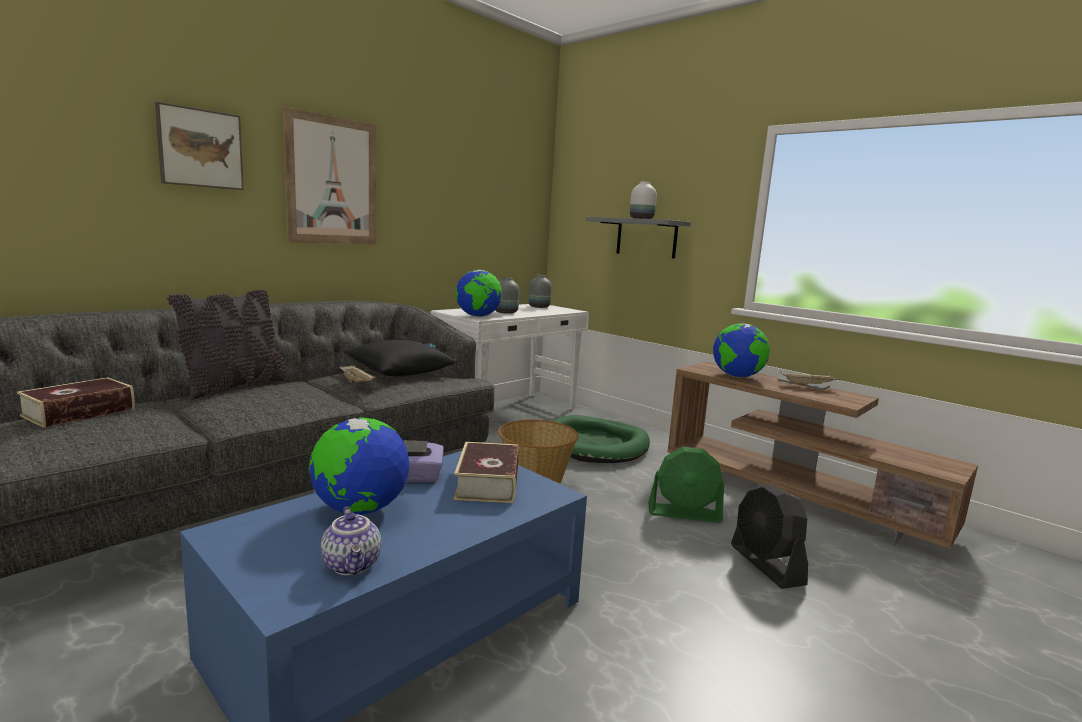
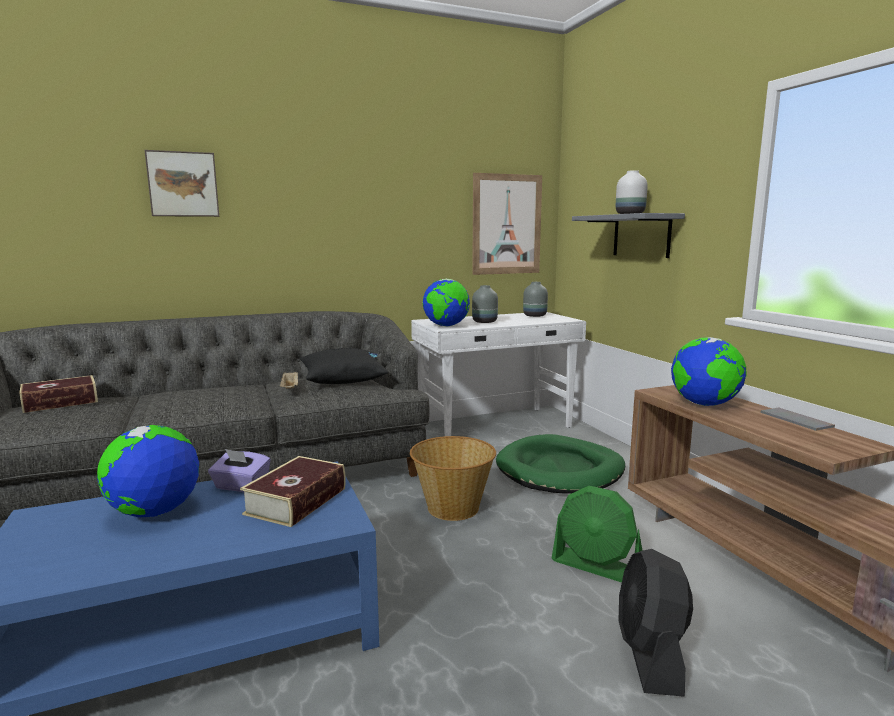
camera: 25 degrees right, 0 degrees up
black pillow [167,290,288,400] -> none
picture [283,107,376,245] -> picture moved to [472,173,542,275]
teapot [321,507,381,575] -> none
beige tray [780,371,840,386] -> none

